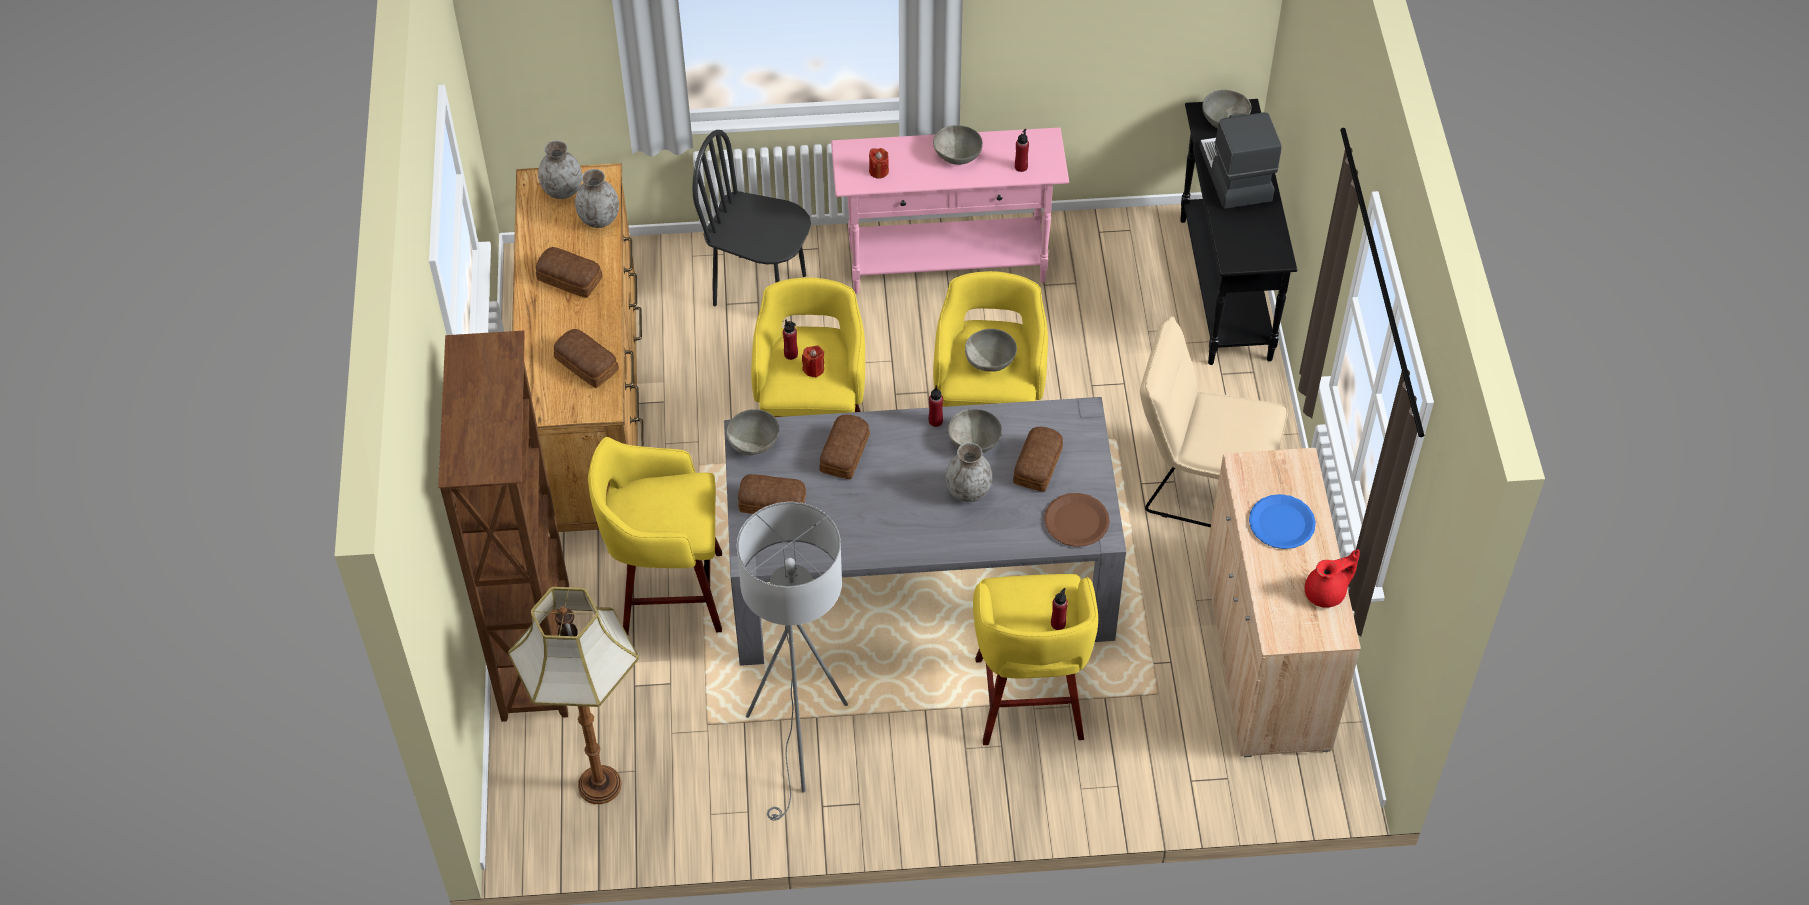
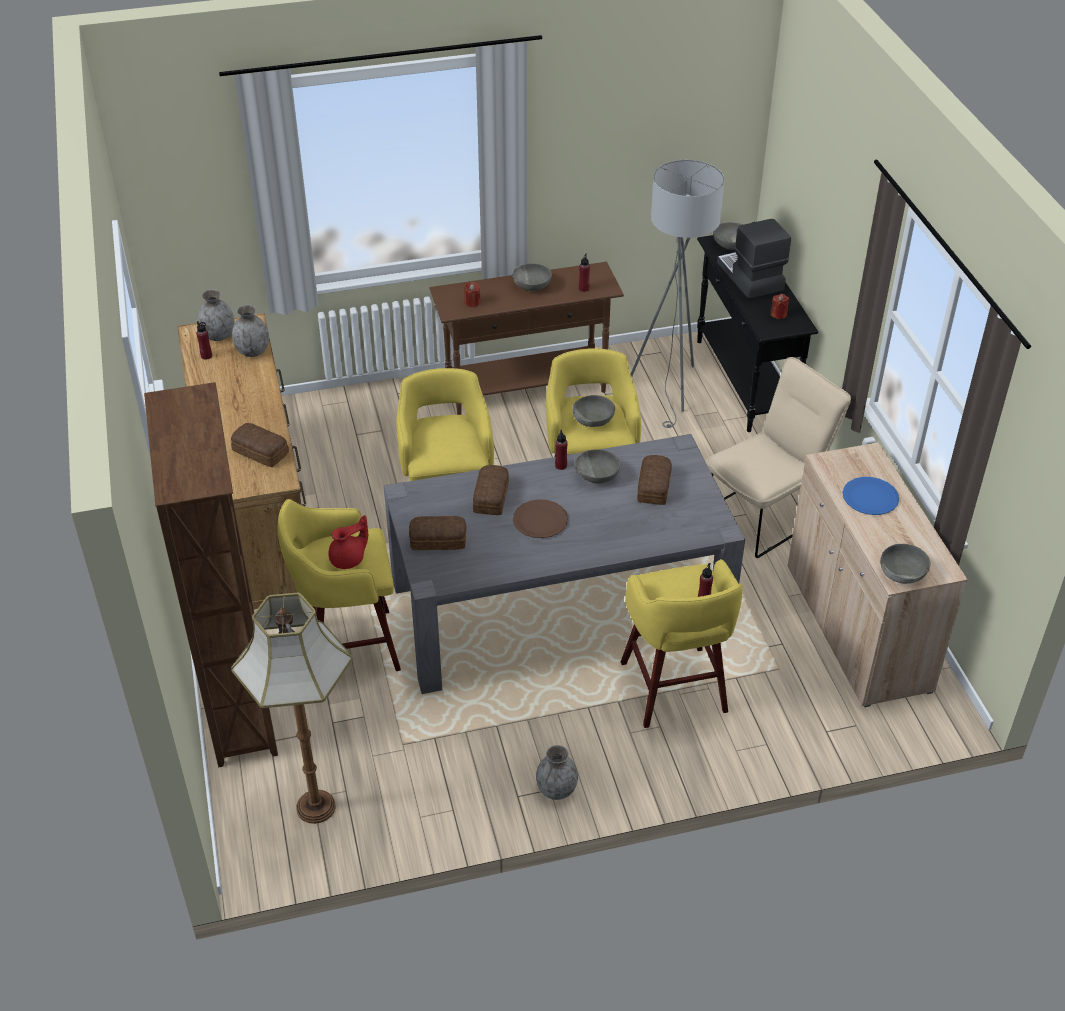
camera: 10 degrees left, 10 degrees down
bread [536,247,602,298] -> none
black chair [692,130,811,306] -> none
grey bowl [726,409,779,455] -> grey bowl moved to [881,544,931,584]
grey floor lamp [737,502,848,821] -> grey floor lamp moved to [631,160,725,428]
red bottle [783,320,798,360] -> red bottle moved to [196,321,212,360]
red candle [802,345,824,377] -> red candle moved to [771,294,789,319]
pink console table [831,127,1069,294] -> brown console table [430,262,624,415]
grey vase [946,442,992,502] -> grey vase moved to [536,745,578,800]
brown plate [1044,493,1110,547] -> brown plate moved to [513,499,568,538]
beige chair [1140,317,1288,527] -> beige chair turned 135 degrees clockwise [707,357,851,558]
red teapot [1305,550,1360,608] -> red teapot moved to [328,515,368,569]

